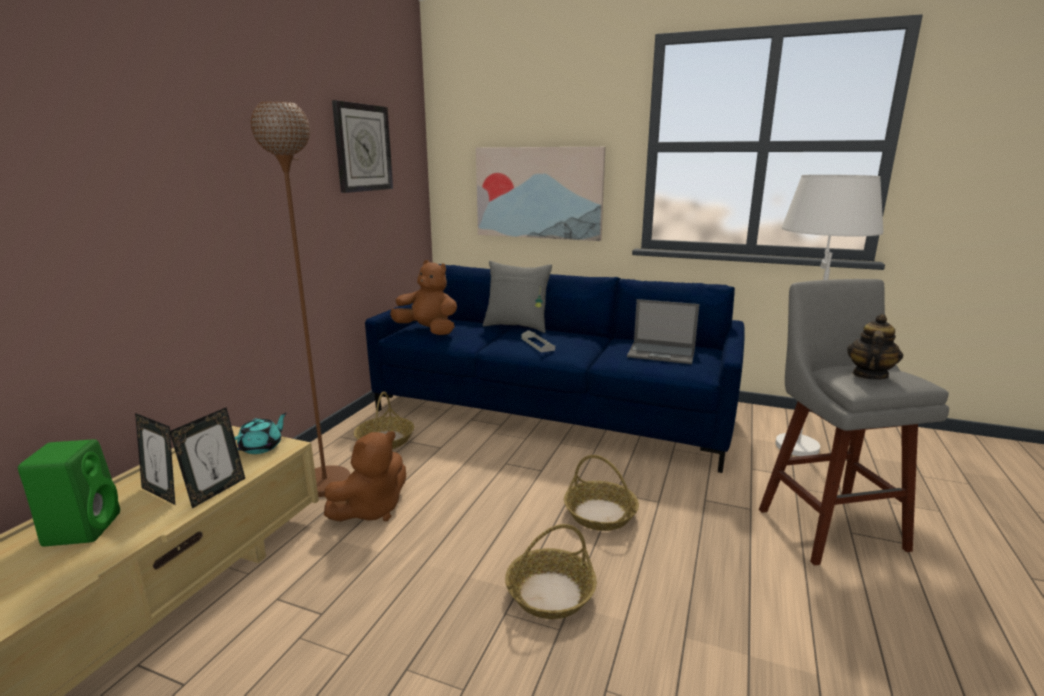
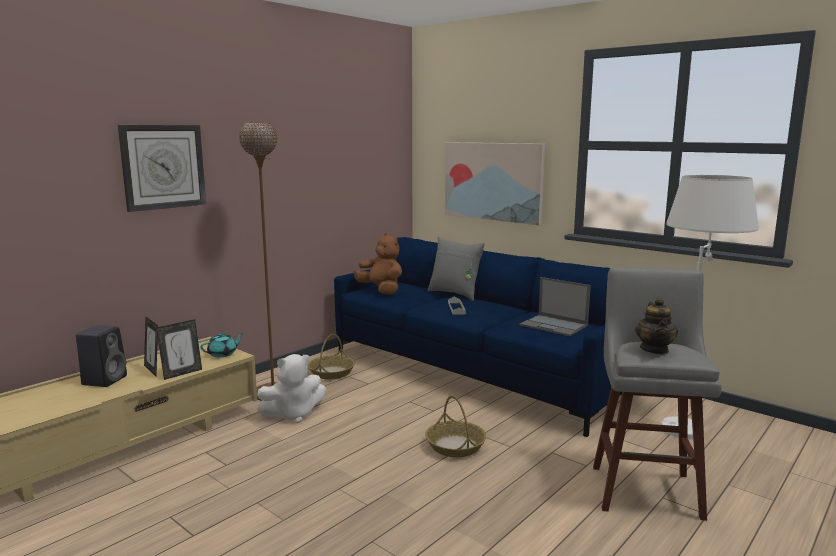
camera: 20 degrees right, 5 degrees down
green speaker [18,439,120,547] -> black speaker [76,325,127,387]
brown plush toy [324,431,406,521] -> white plush toy [257,354,326,423]
wall clock [332,100,393,193] -> wall clock moved to [118,125,206,212]
basket [505,524,597,619] -> none
teapot [847,314,903,380] -> teapot turned 135 degrees clockwise [635,298,678,354]

